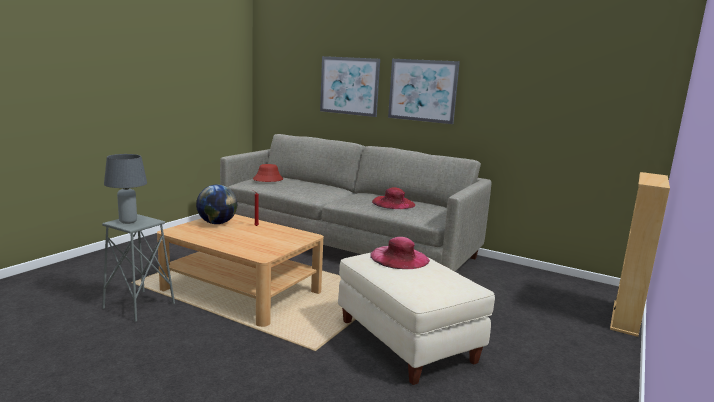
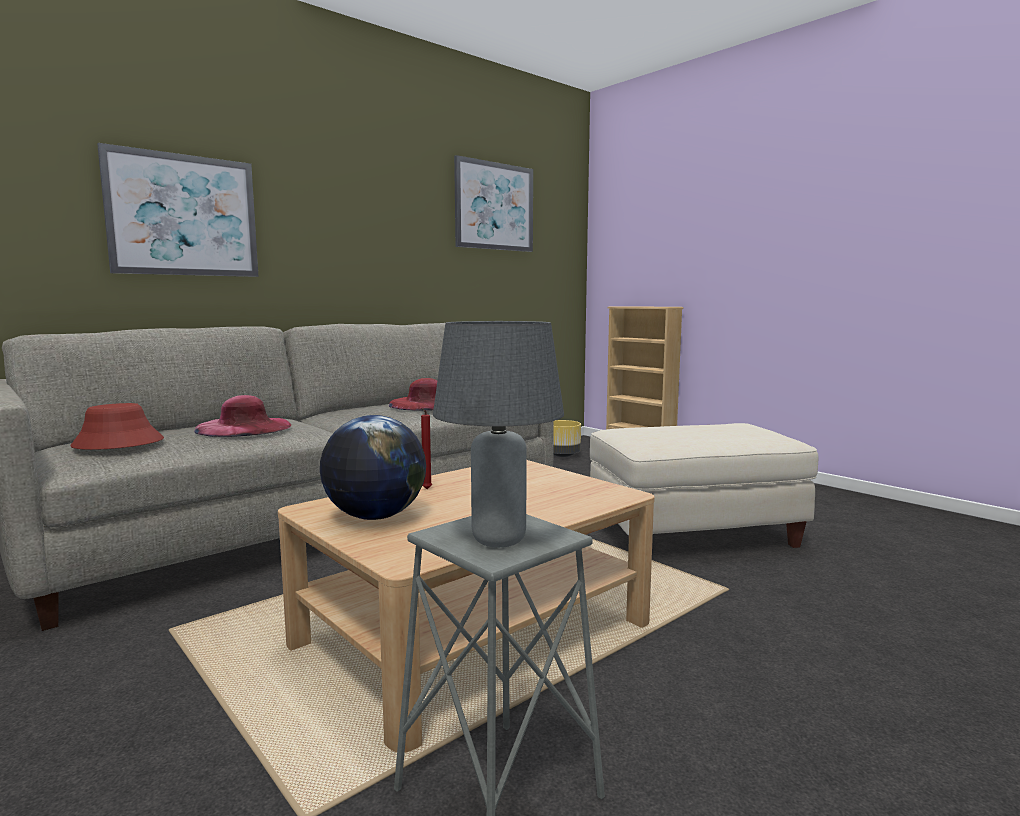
camera: 70 degrees left, 5 degrees down
pink hat [370,237,430,269] -> pink hat moved to [194,395,291,437]
picture [388,59,460,124] -> picture moved to [454,155,533,252]
none -> yellow planter [553,420,581,457]

